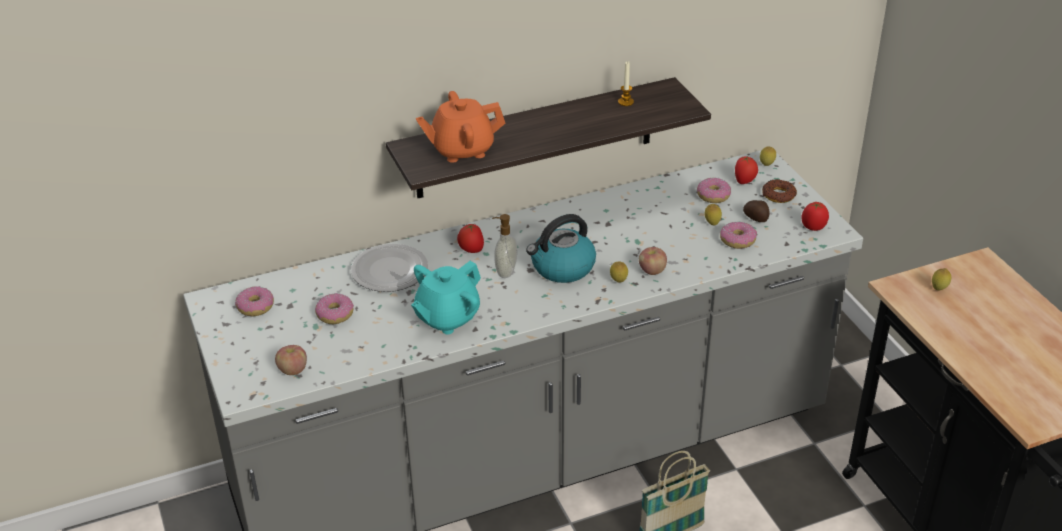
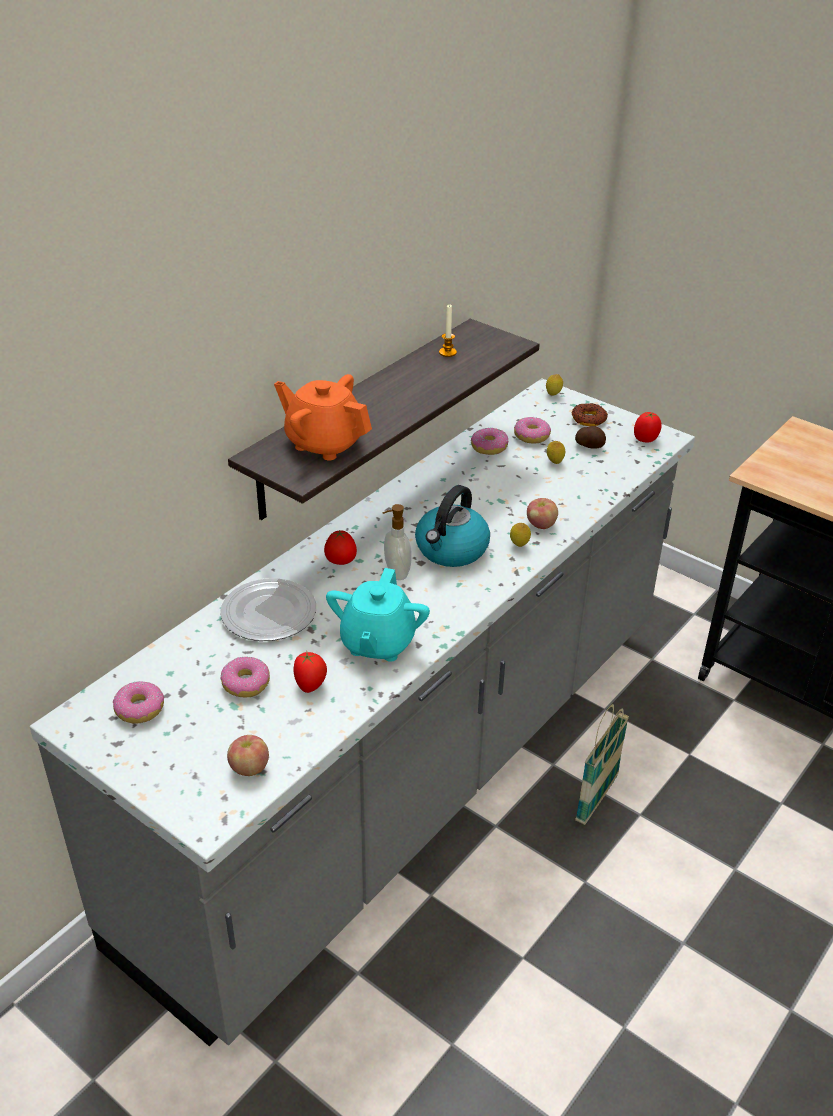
camera: 30 degrees left, 0 degrees up
orange teapot [416,91,505,163] -> orange teapot turned 75 degrees clockwise [274,374,372,460]
donut [720,222,757,249] -> donut moved to [471,427,508,455]
tomato [735,156,758,184] -> tomato moved to [294,652,327,693]
lemon [932,268,951,290] -> none

